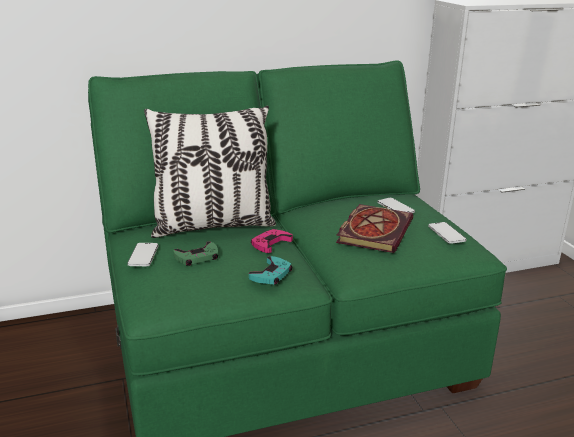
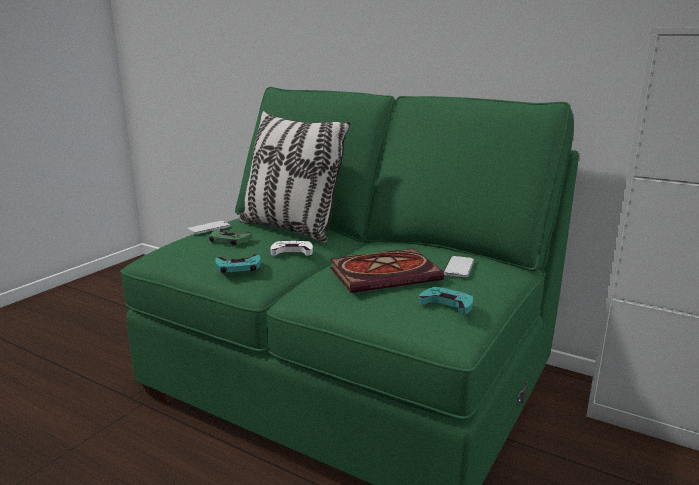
camera: 50 degrees right, 5 degrees down
pink game controller [251,229,293,253] -> white game controller [270,241,313,256]
phone [428,222,467,244] -> turquoise game controller [418,287,473,315]

